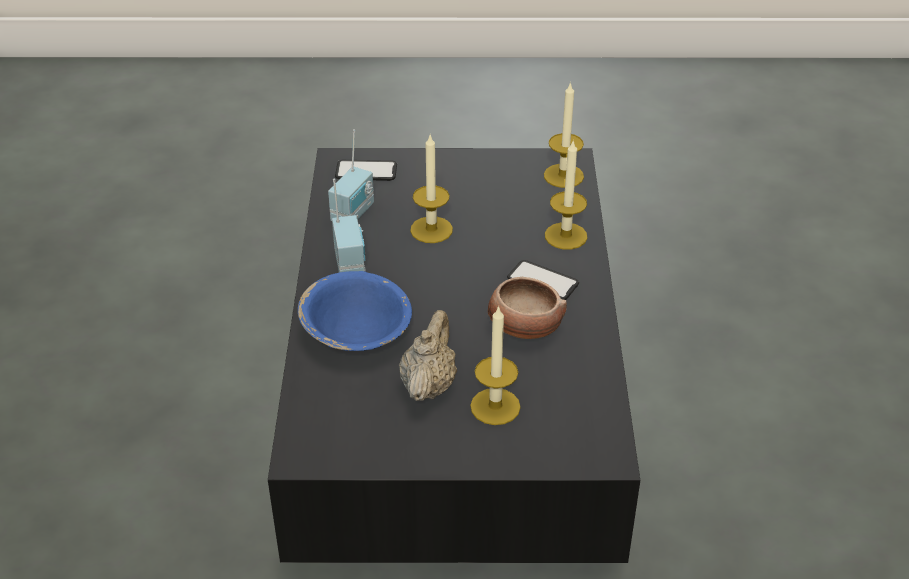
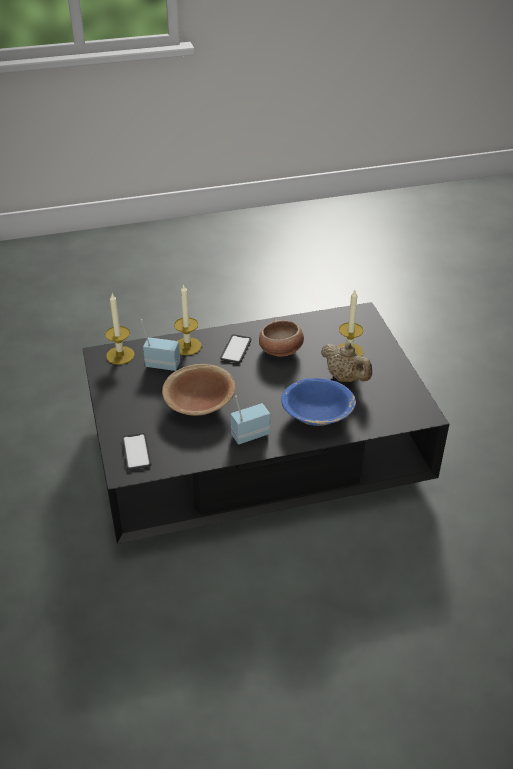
camera: 105 degrees left, 0 degrees up
radio [328,129,374,221] -> radio moved to [141,319,180,371]
beige teapot [399,310,457,401] -> beige teapot turned 135 degrees counterclockwise [321,342,372,382]
candle [410,135,453,243] -> brown bowl [162,364,236,416]

